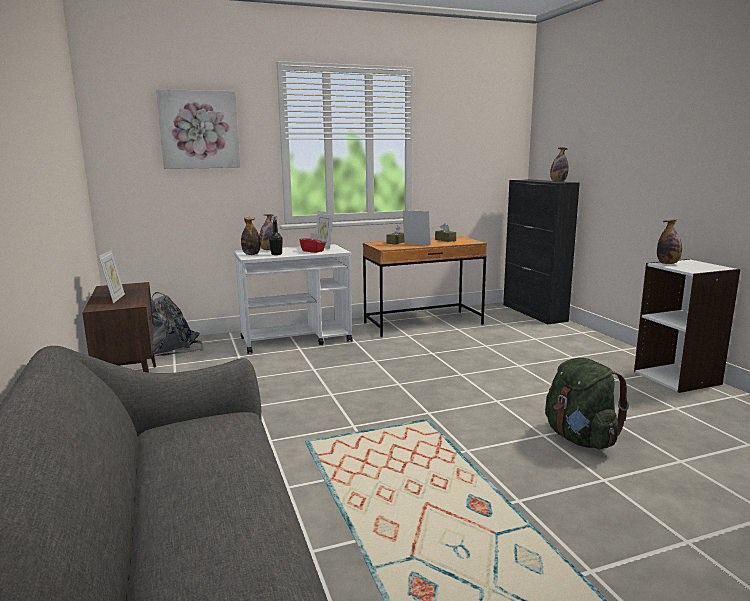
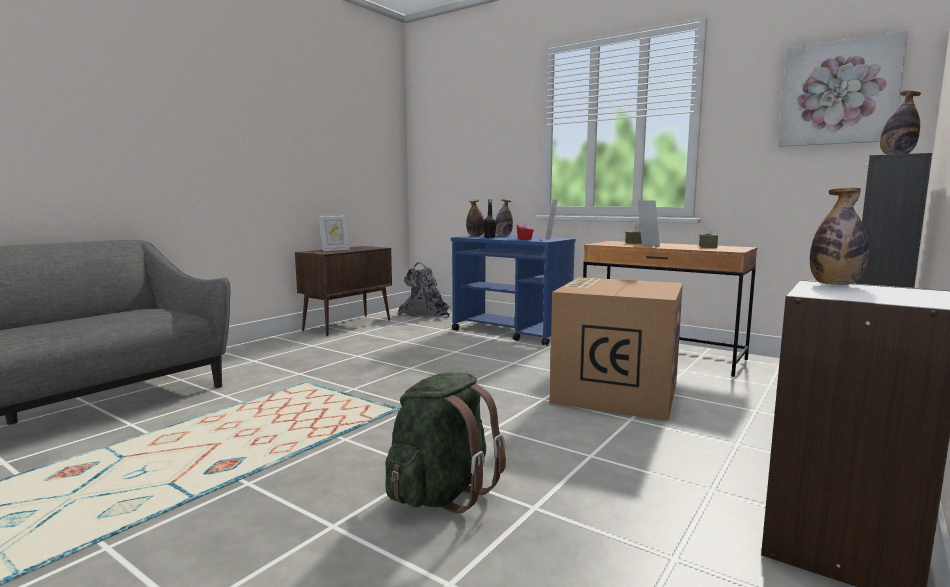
camera: 55 degrees right, 5 degrees down
picture [156,89,240,169] -> picture moved to [778,31,908,147]
white cart [234,244,353,354] -> blue cart [451,235,576,346]
none -> cardboard box [550,277,683,421]

